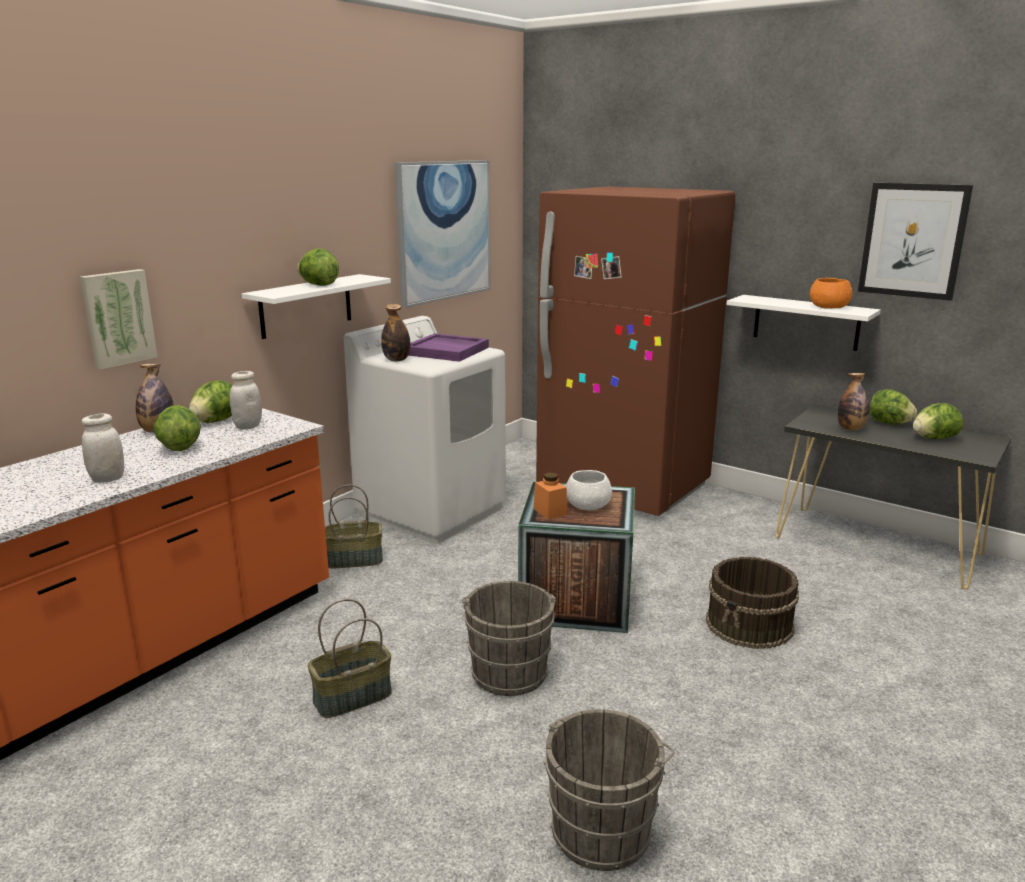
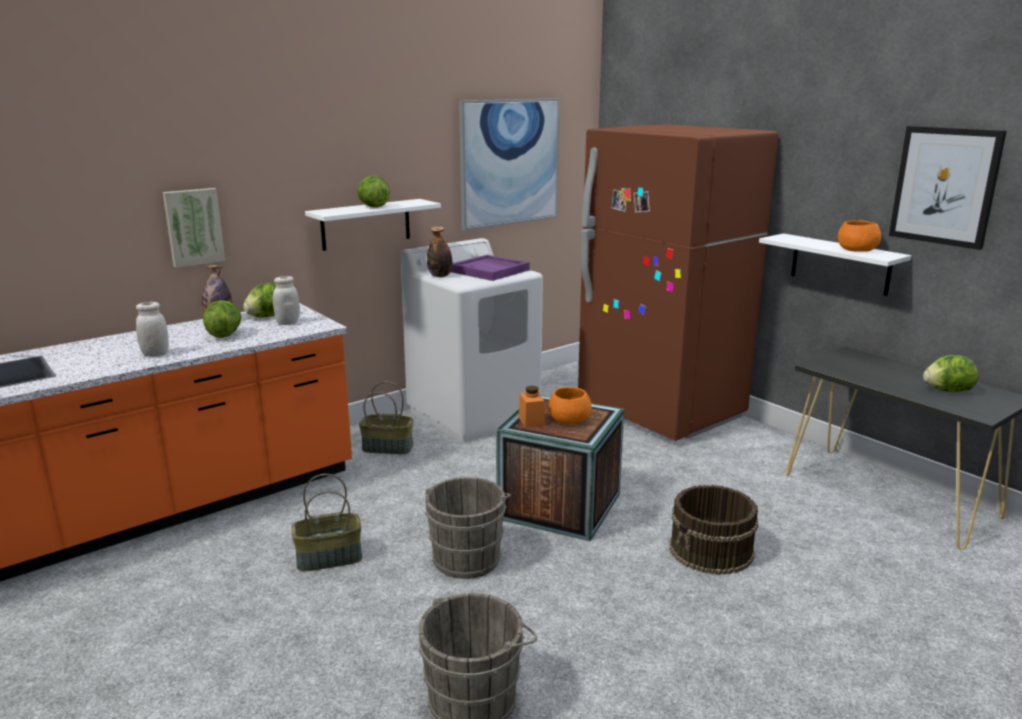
camera: 15 degrees right, 0 degrees up
white bowl [566,470,612,510] -> orange bowl [548,387,592,424]
bottle [838,373,869,431] -> none
lettuce [869,389,917,425] -> none

